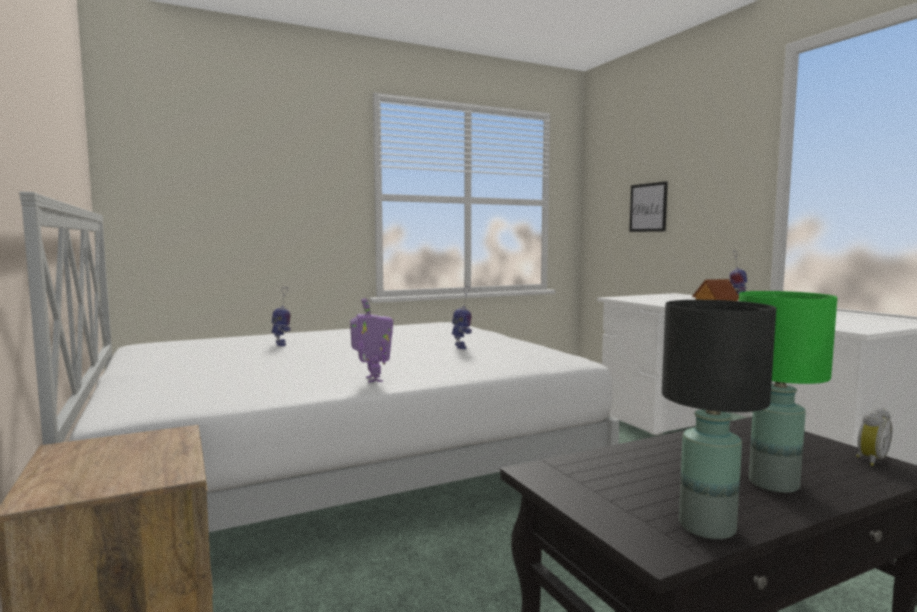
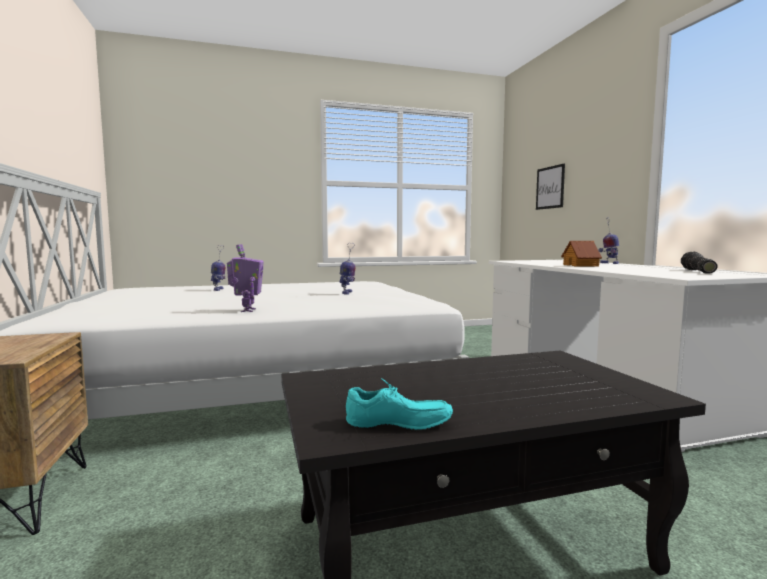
camera: 10 degrees right, 0 degrees up
black table lamp [662,300,776,539] -> turquoise shoe [346,378,453,430]
green table lamp [739,291,837,493] -> none
alarm clock [856,408,892,466] -> none
none -> flashlight [681,252,717,274]

